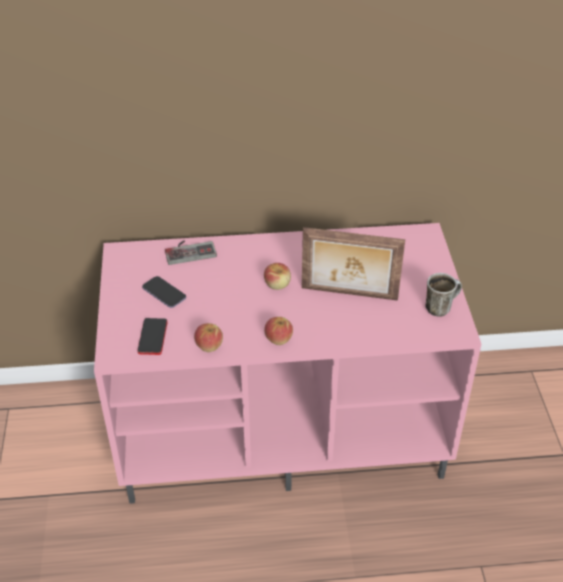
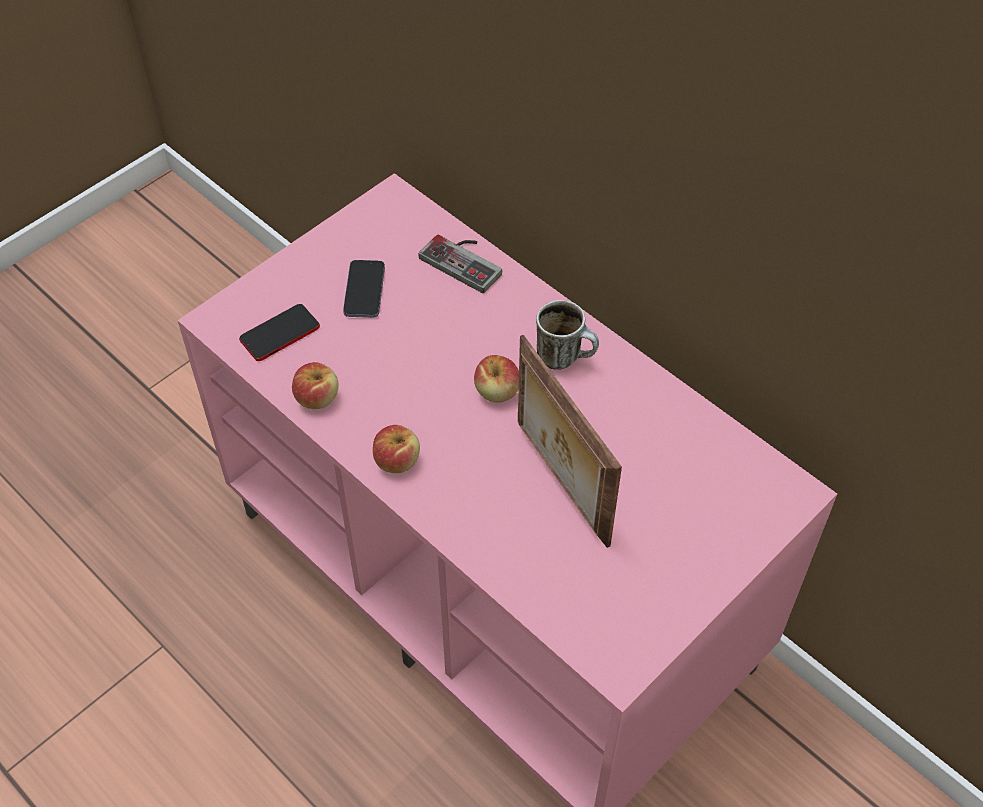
camera: 50 degrees right, 10 degrees up
mug [425,273,462,317] -> mug moved to [536,300,599,370]

